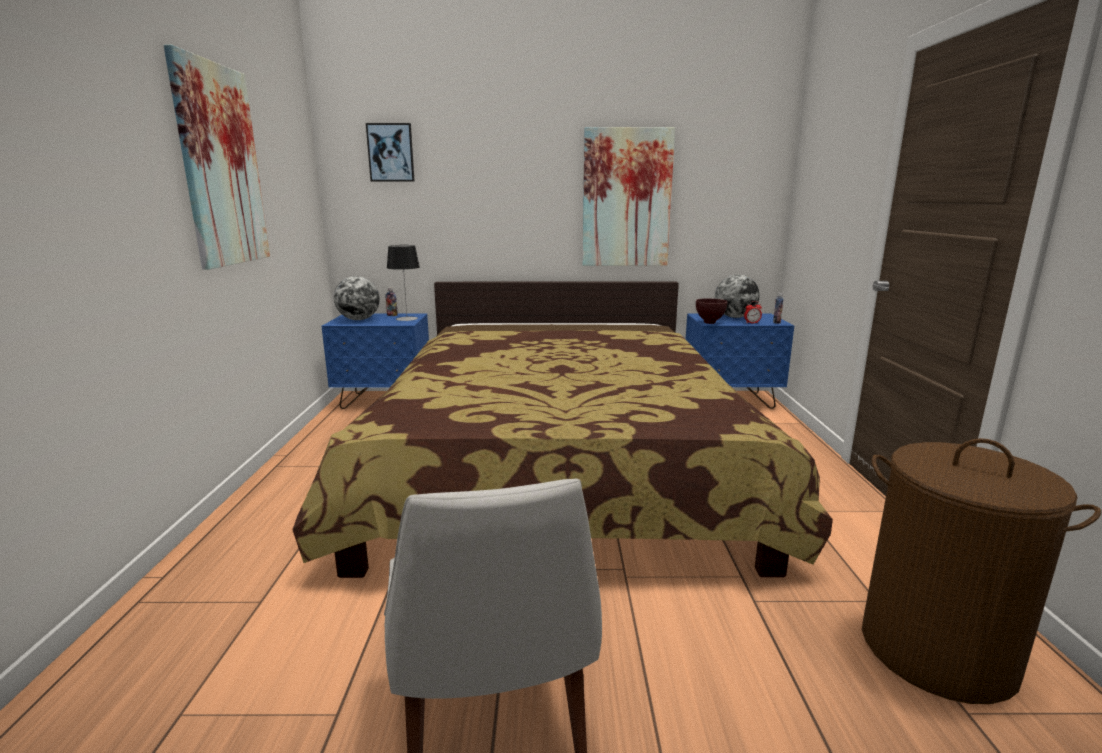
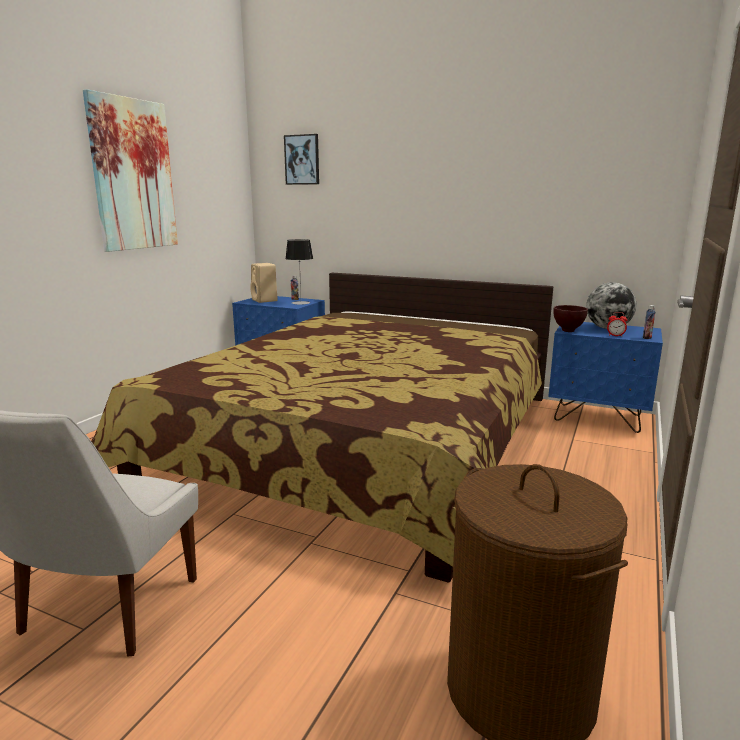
camera: 25 degrees right, 0 degrees up
globe [334,276,380,320] -> beige speaker [250,263,278,303]
picture [582,127,675,266] -> none

